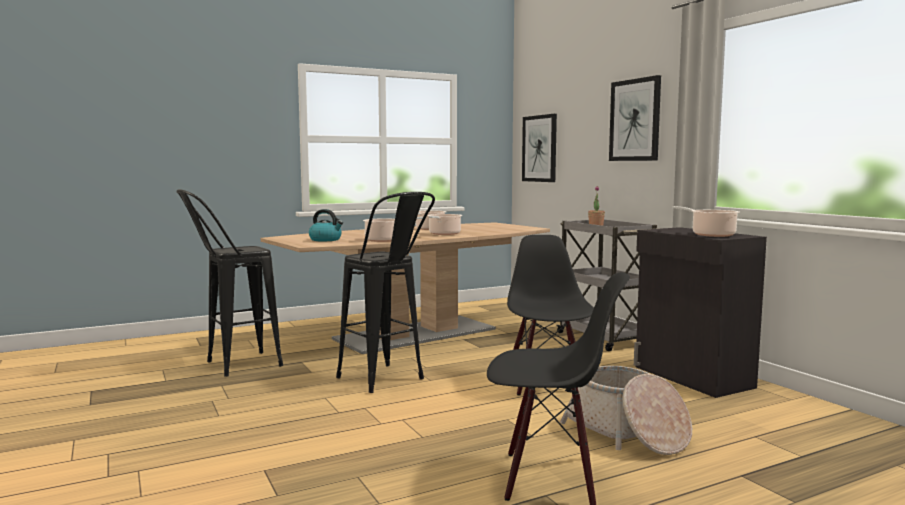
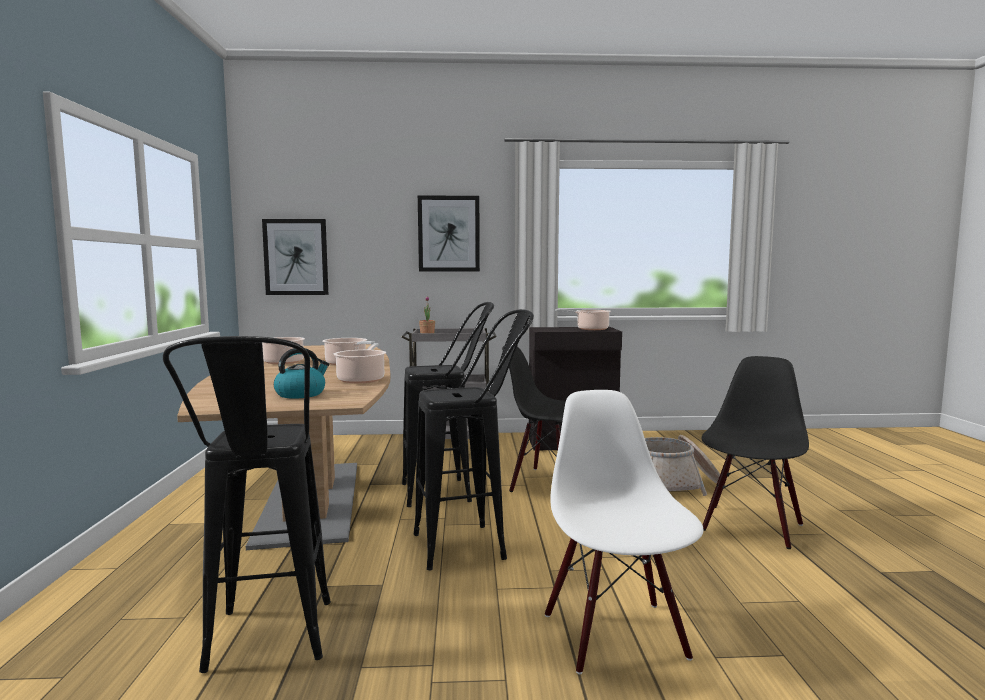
camera: 65 degrees left, 0 degrees up
none -> black stool [402,302,494,507]
none -> white chair [545,390,704,674]

